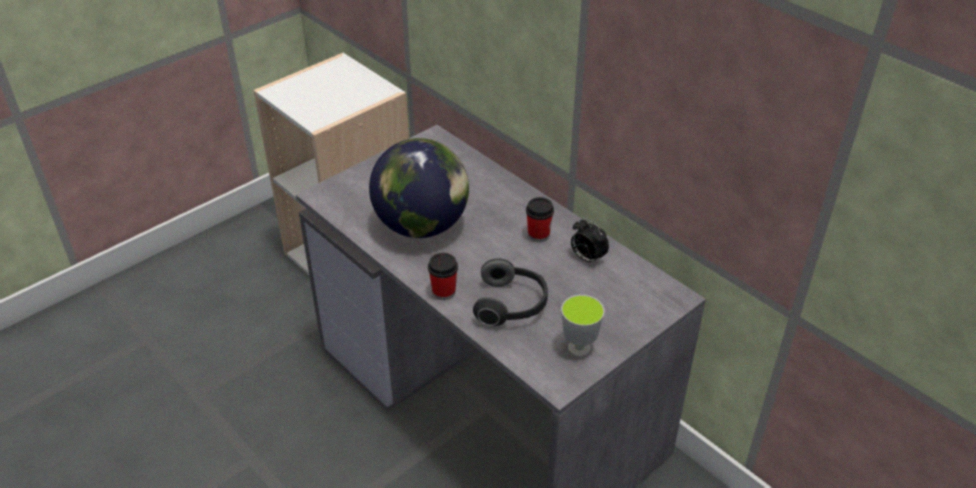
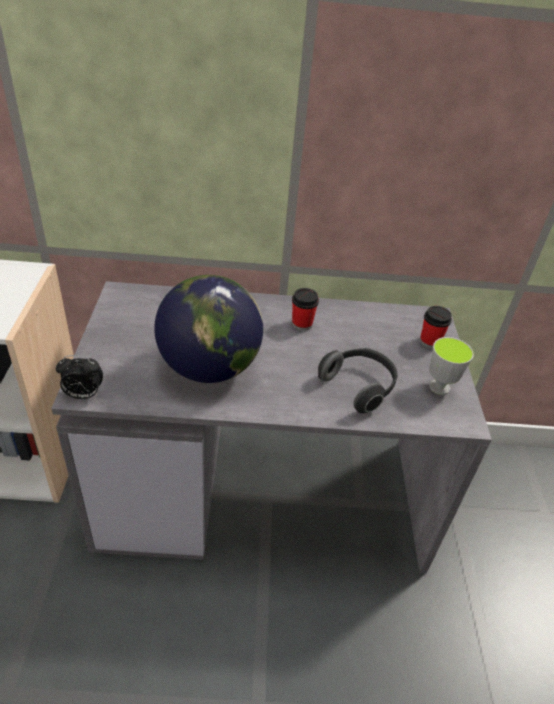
camera: 50 degrees left, 0 degrees up
cup [428,253,458,300] -> cup moved to [420,306,452,349]
alarm clock [571,218,609,265] -> alarm clock moved to [56,355,103,399]

